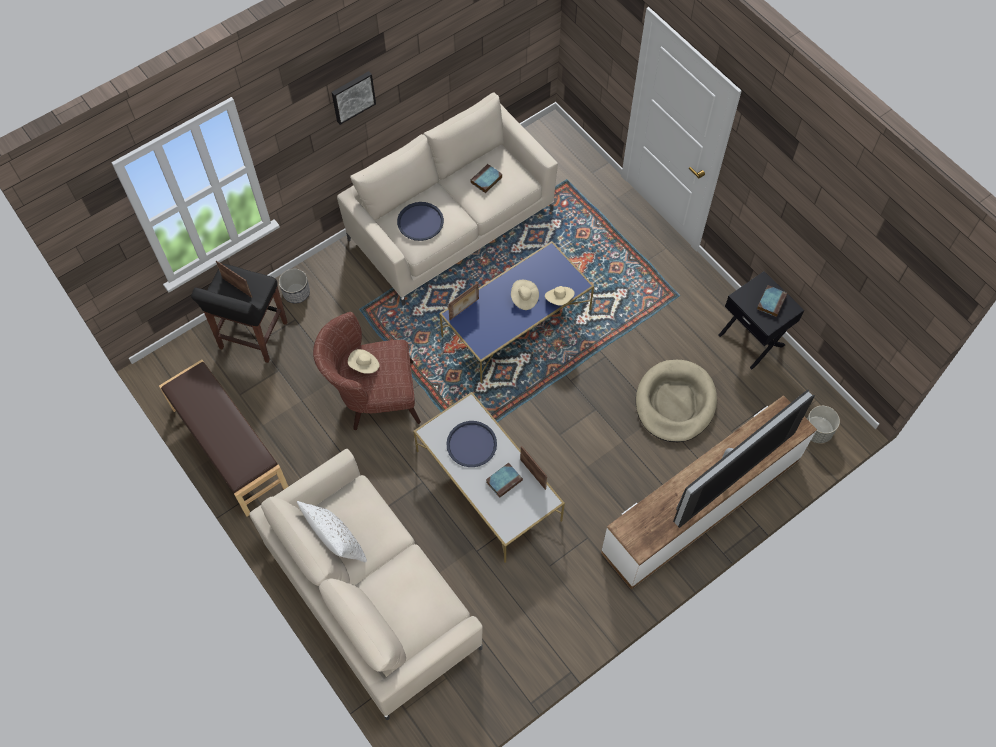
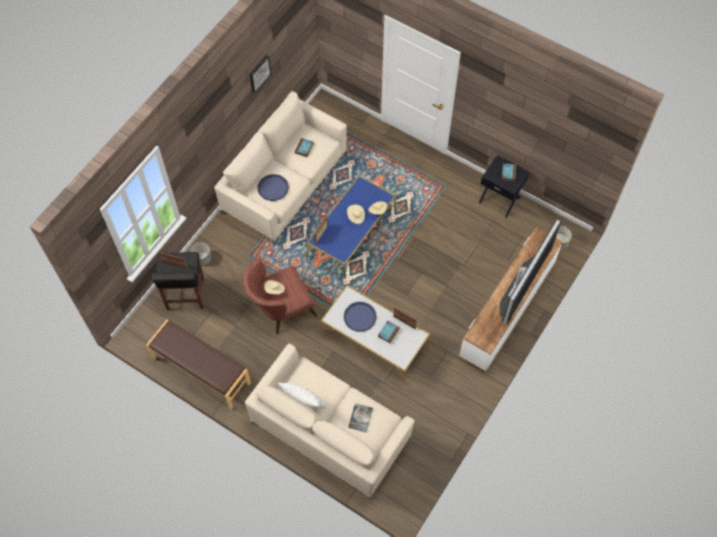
camera: 20 degrees left, 0 degrees up
picture [332,71,376,125] -> picture moved to [249,55,271,93]
beige dog bed [636,360,717,442] -> none
none -> book [348,403,373,432]

